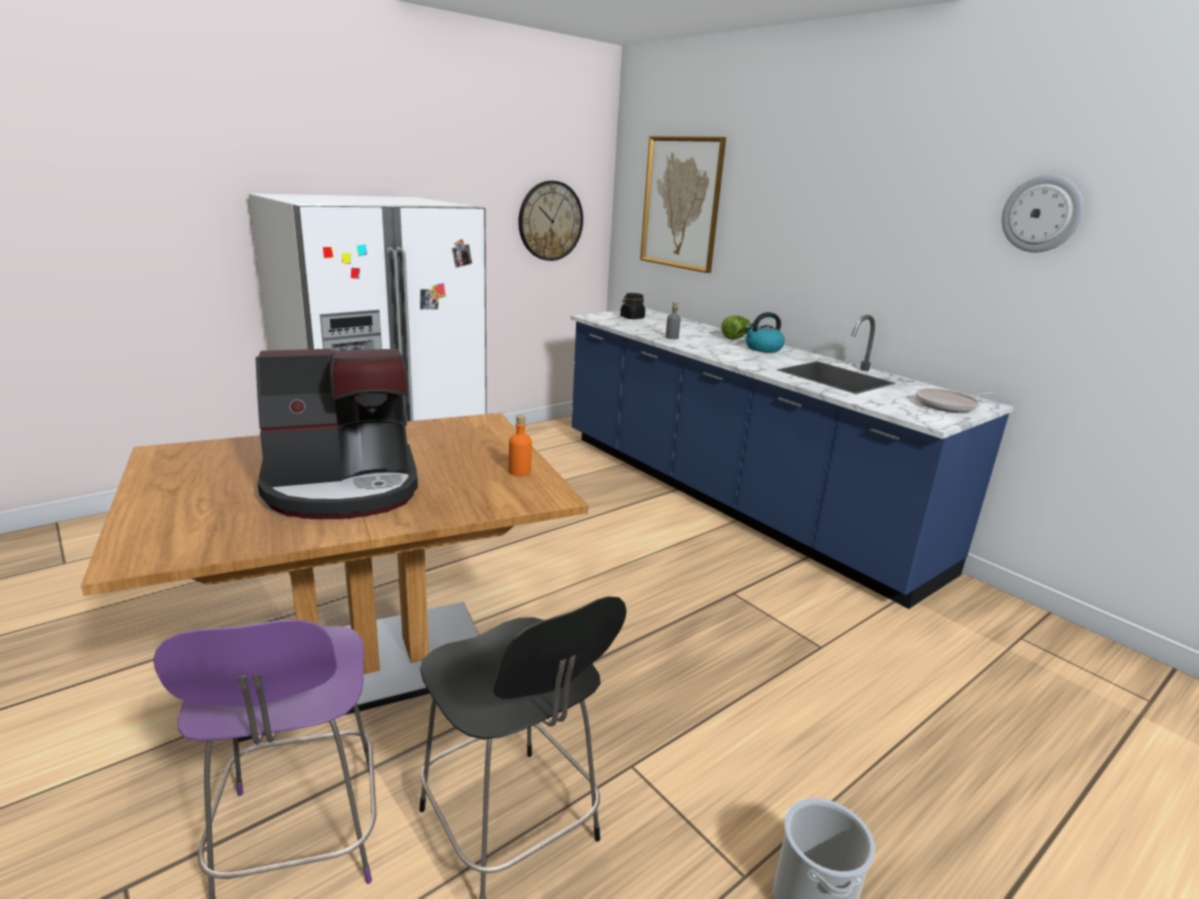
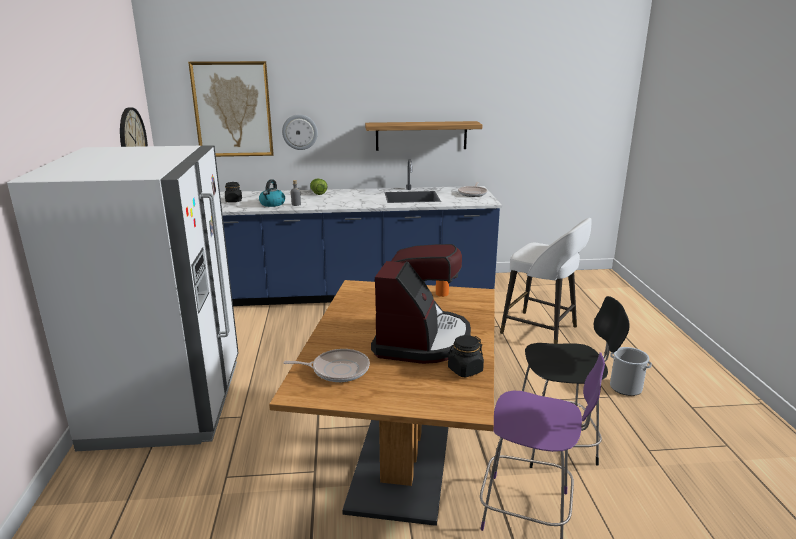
camera: 55 degrees left, 0 degrees up
kettle [745,312,785,353] -> kettle moved to [259,179,285,207]
wall clock [1002,175,1083,252] -> wall clock moved to [282,114,318,150]
none -> frying pan [283,349,370,382]
none -> shelf [365,121,482,151]
none -> black jar [448,335,484,377]
none -> white stool [500,218,591,344]

